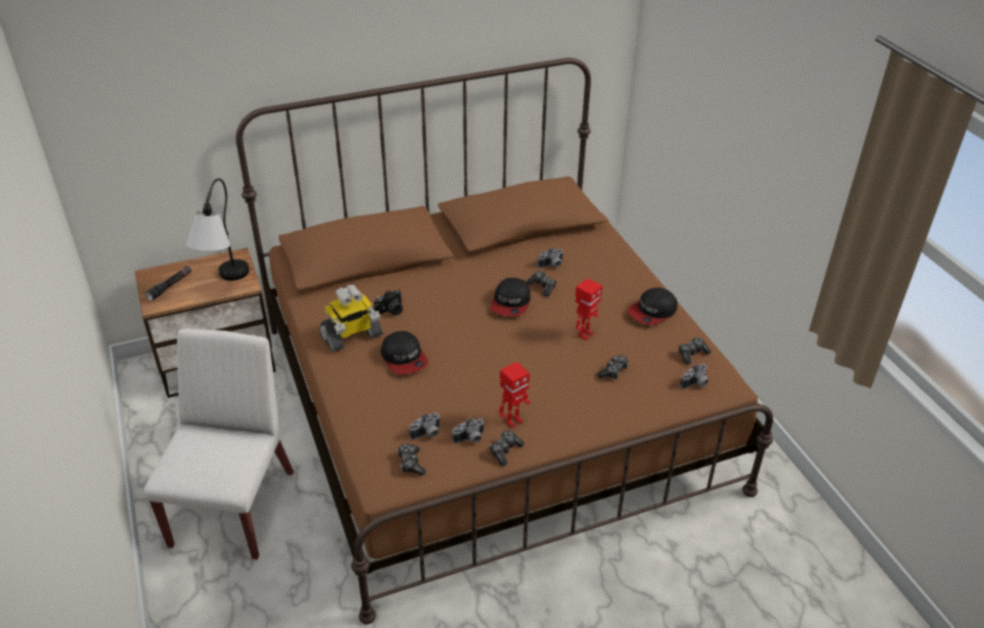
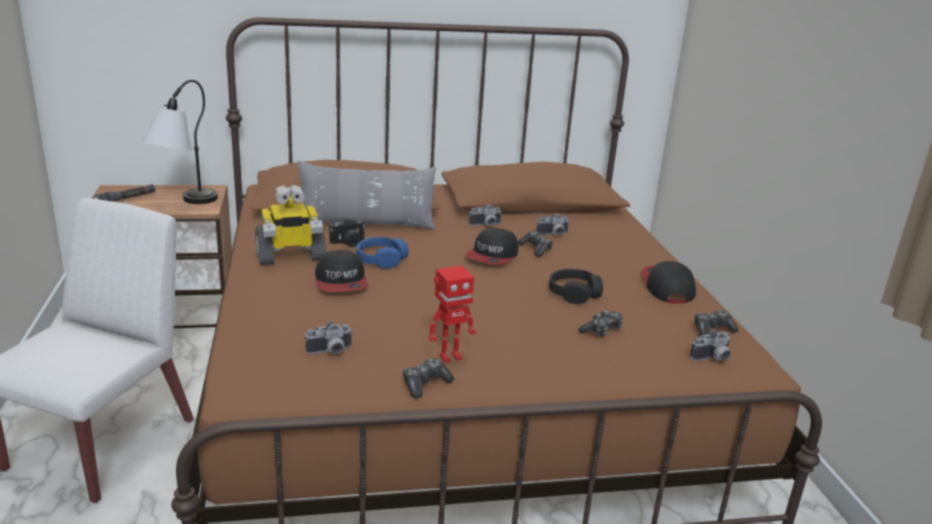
camera: 10 degrees right, 15 degrees down
game controller [397,443,426,476] -> none
camera [452,418,485,443] -> camera moved to [469,204,502,226]
toy robot [575,278,602,340] -> black headphones [549,269,603,304]
cap [627,287,677,325] -> cap turned 120 degrees clockwise [642,261,696,303]
none -> grey pillow [298,160,436,230]
none -> blue headphones [356,237,409,269]

